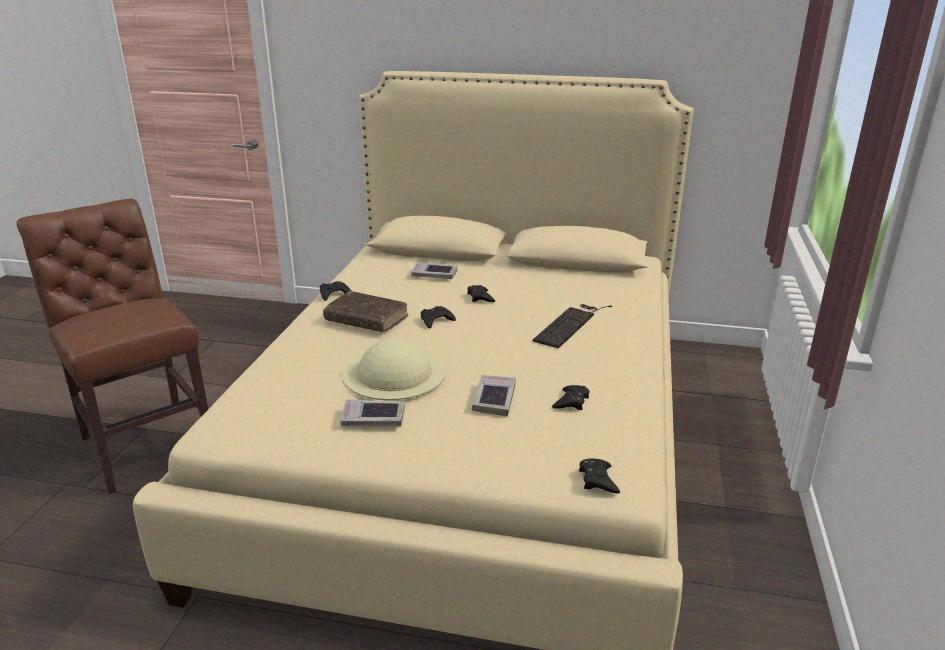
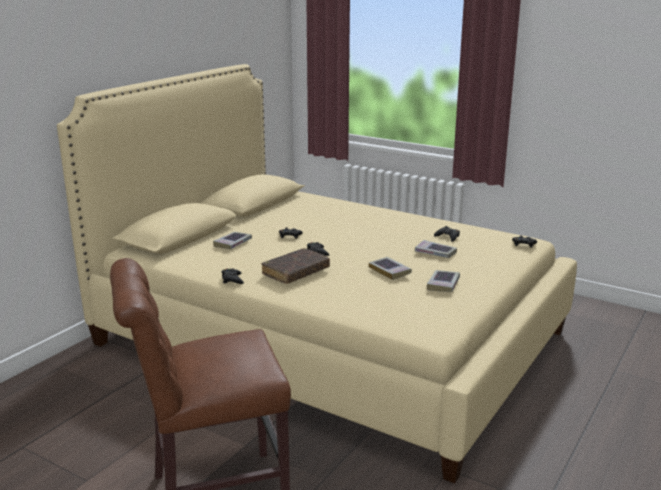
camera: 70 degrees left, 5 degrees down
beige hat [342,338,446,400] -> book [369,257,412,280]
keyboard [533,304,612,349] -> none

